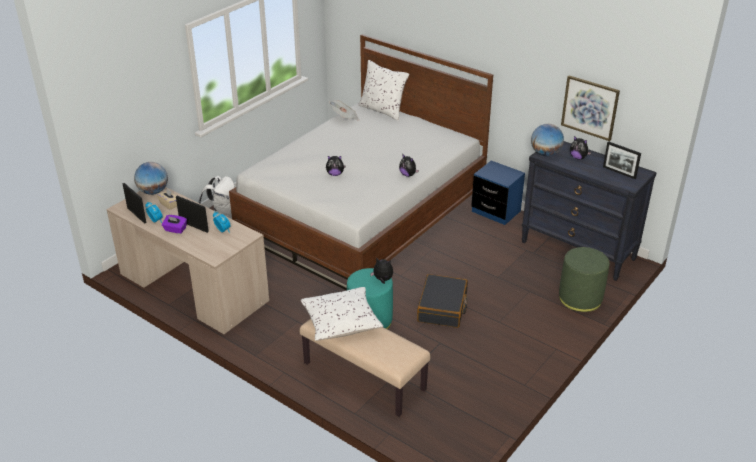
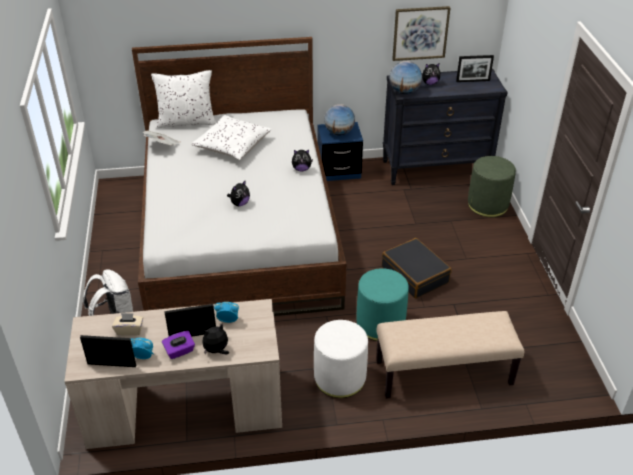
camera: 45 degrees left, 5 degrees up
globe [134,162,168,195] -> globe moved to [324,104,355,135]
white pillow [301,287,383,341] -> white pillow moved to [191,115,272,160]
plush toy [370,258,393,284] -> plush toy moved to [202,324,229,355]
none -> white ottoman [314,320,368,398]

